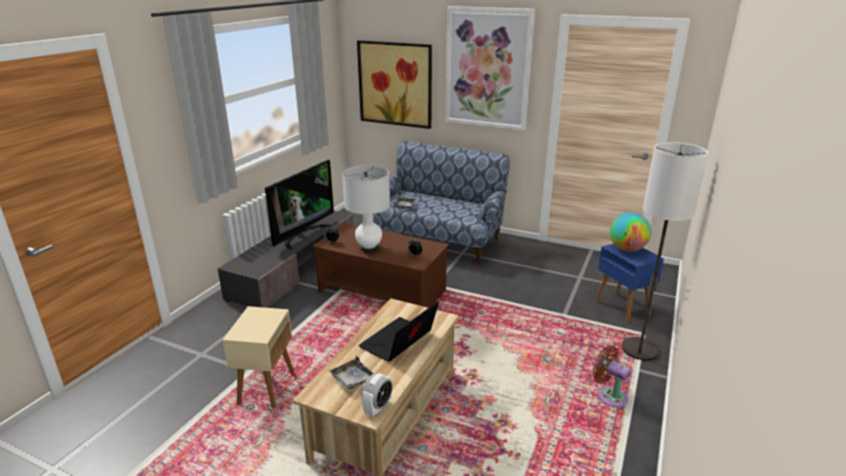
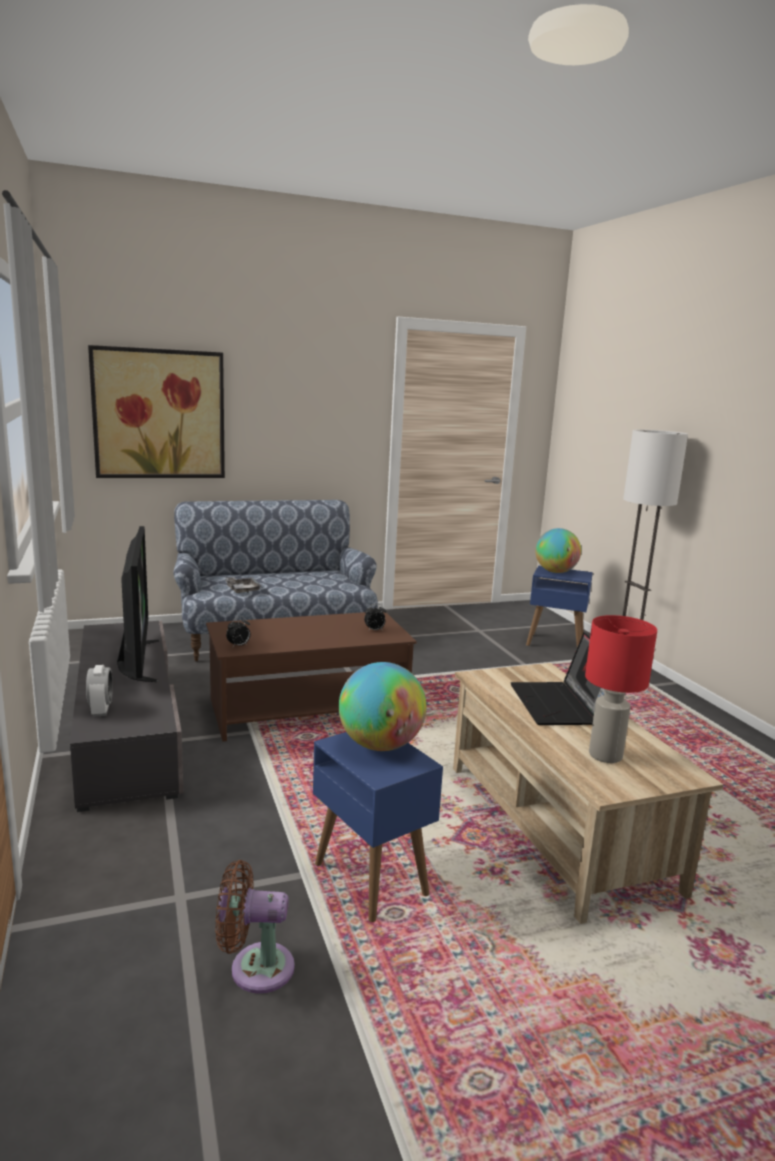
camera: 45 degrees left, 10 degrees down
beige side table [223,306,294,409] -> blue side table [313,732,443,922]
grey tray [329,356,375,390] -> red table lamp [585,615,657,763]
white table lamp [342,165,390,253] -> none
alarm clock [361,373,393,417] -> alarm clock moved to [86,665,113,717]
picture [445,6,535,131] -> none
brown fan [592,346,631,407] -> brown fan moved to [215,860,295,994]
none -> globe [339,662,427,751]

